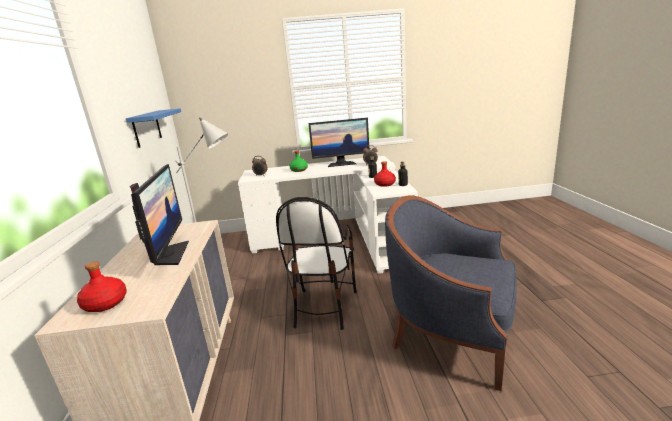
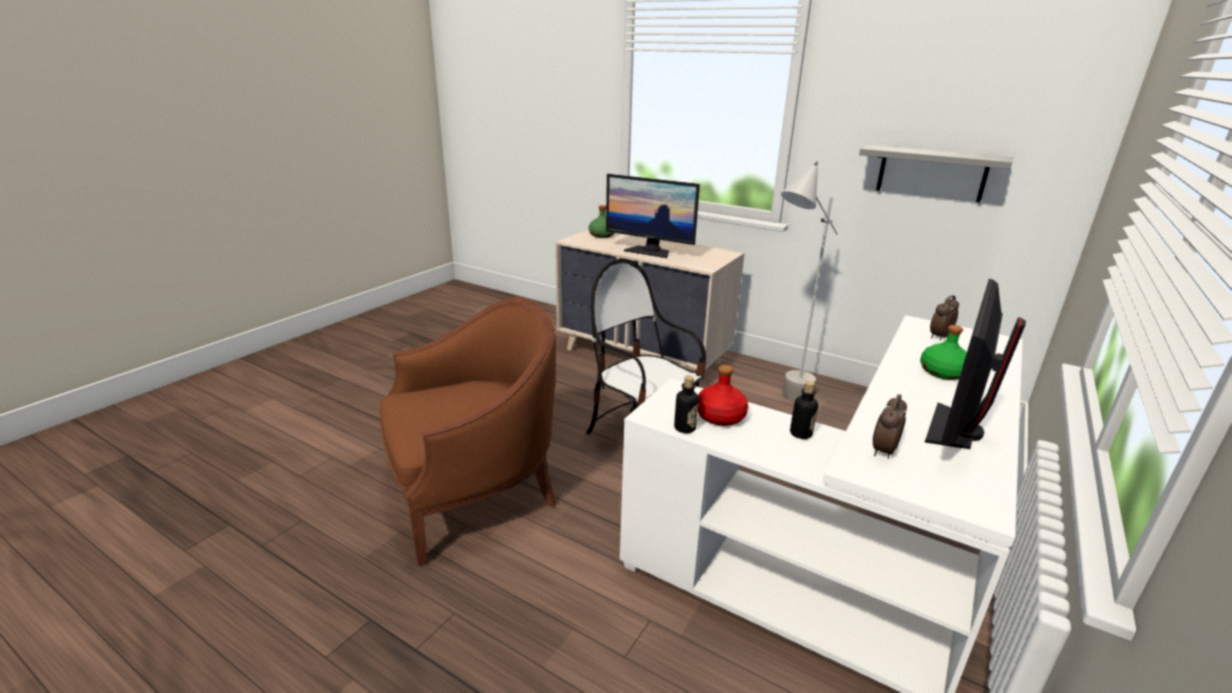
camera: 125 degrees right, 5 degrees up
red bottle [77,261,127,312] -> green bottle [589,205,614,238]
blue shelf [126,108,181,148] -> grey shelf [859,145,1013,203]
blue armchair [385,195,517,391] -> brown armchair [380,297,557,566]

